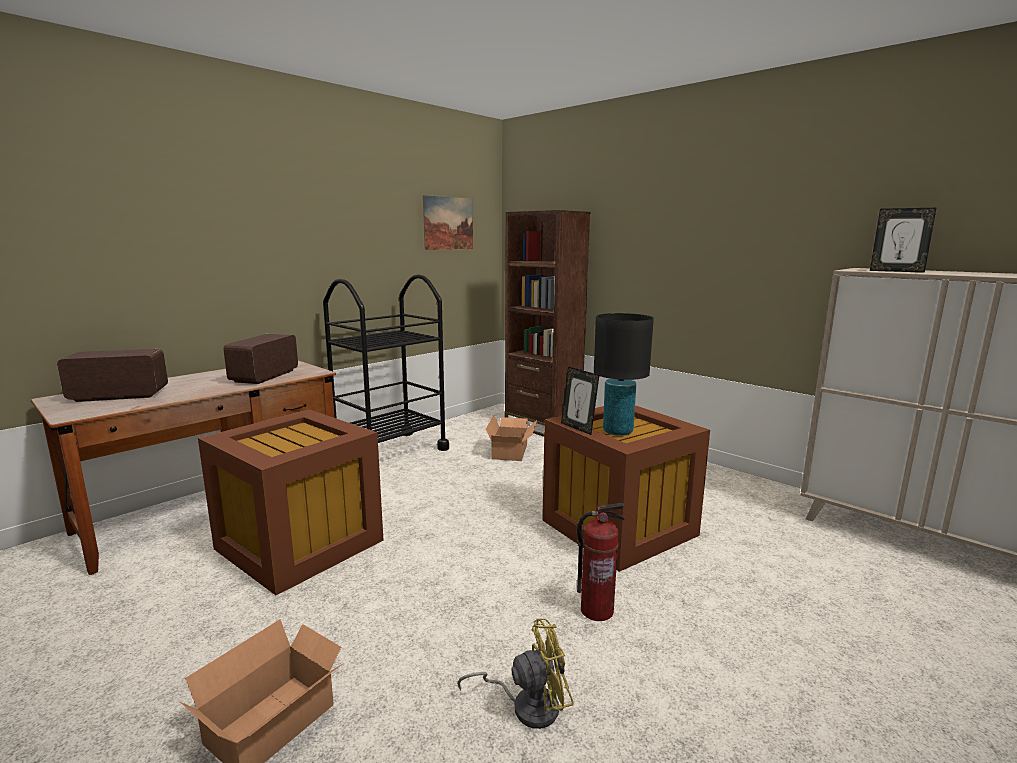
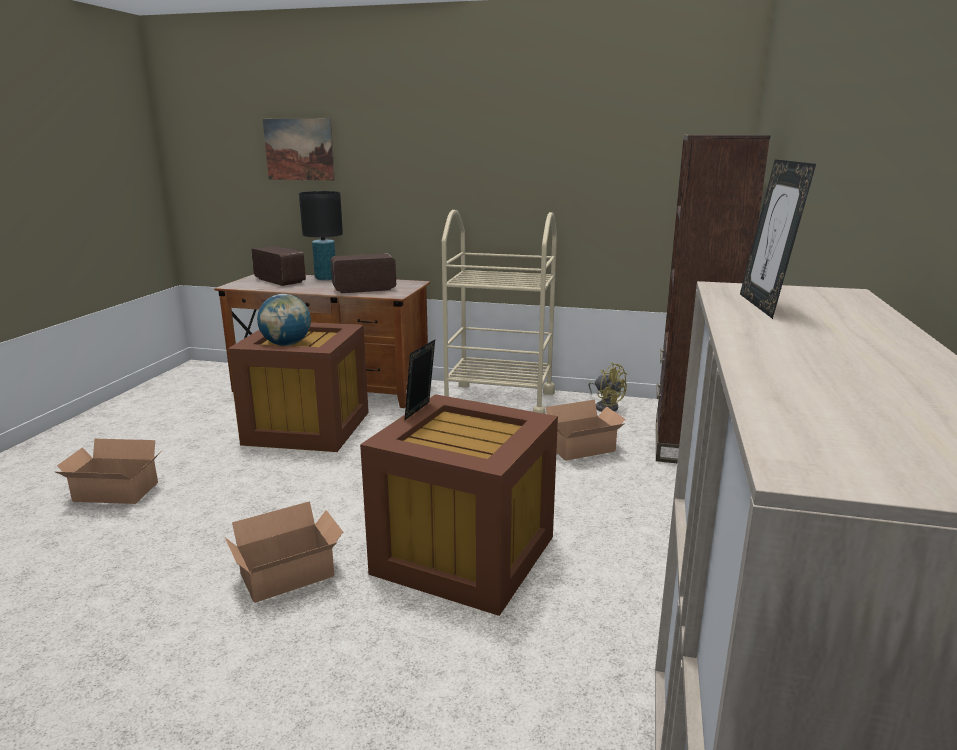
camera: 60 degrees right, 5 degrees up
black cart [323,274,449,451] -> beige cart [442,210,557,414]
picture [423,195,473,250] -> picture moved to [263,119,335,181]
yellow fan [457,619,574,729] -> yellow fan moved to [589,362,627,412]
fire extinguisher [577,503,625,621] -> cardboard box [225,501,343,603]
black table lamp [594,313,654,436] -> black table lamp moved to [299,191,343,280]
none -> globe [257,294,311,346]

